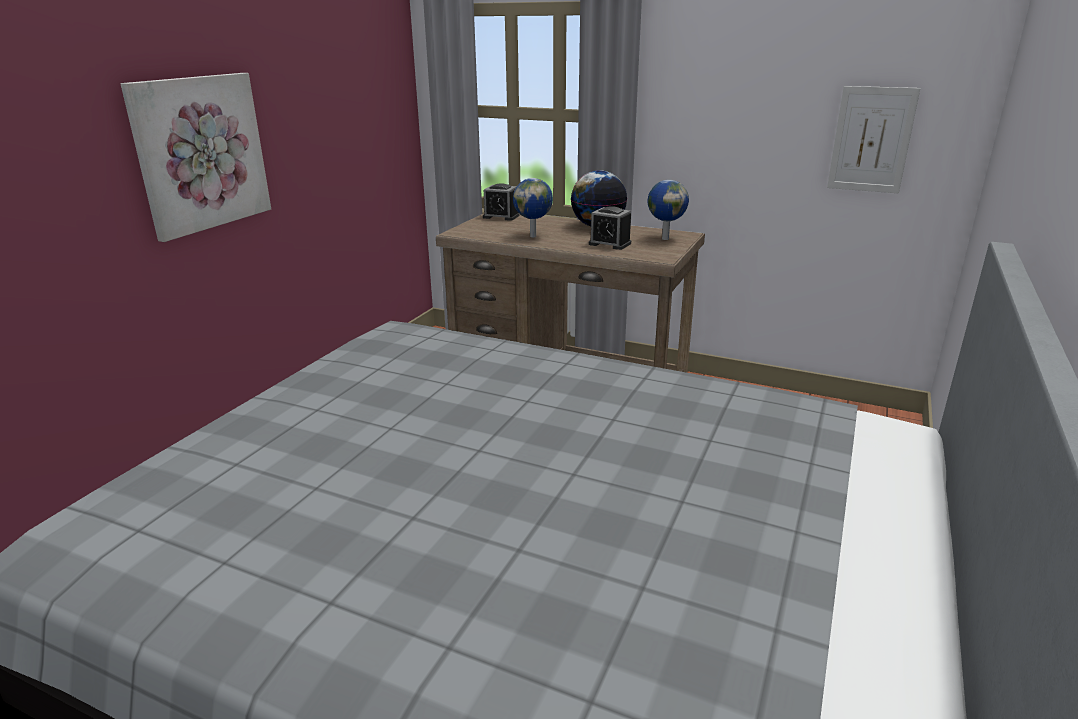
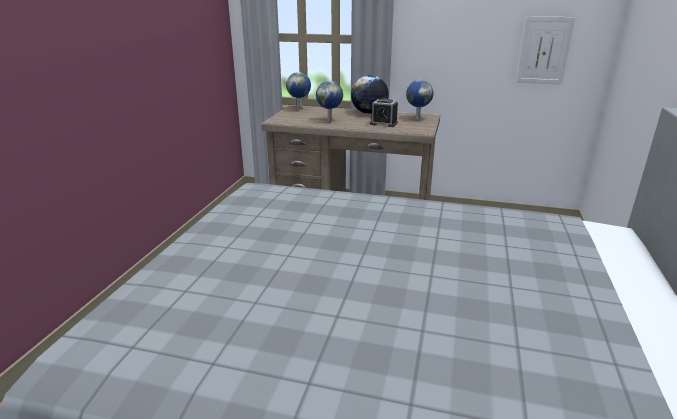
camera: 10 degrees left, 0 degrees up
picture [121,73,271,242] -> none
alarm clock [483,183,520,221] -> globe [286,72,311,110]

